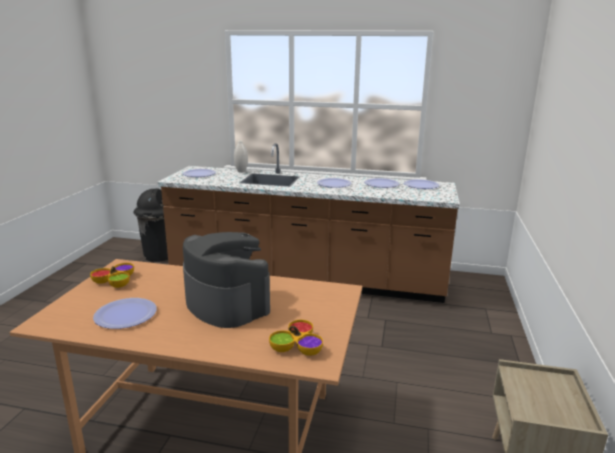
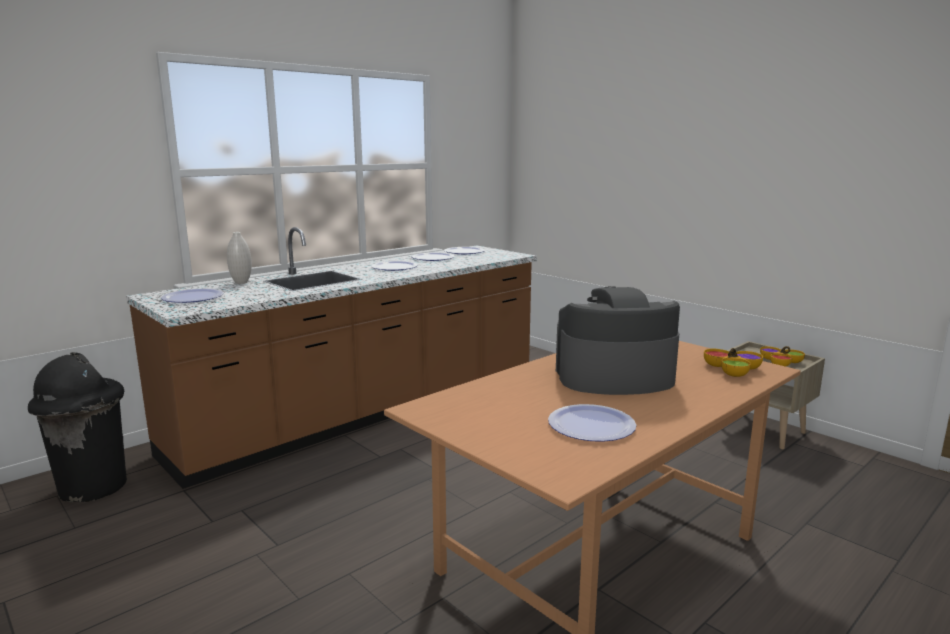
camera: 55 degrees left, 5 degrees down
bowl [90,263,134,288] -> bowl moved to [760,346,805,367]

